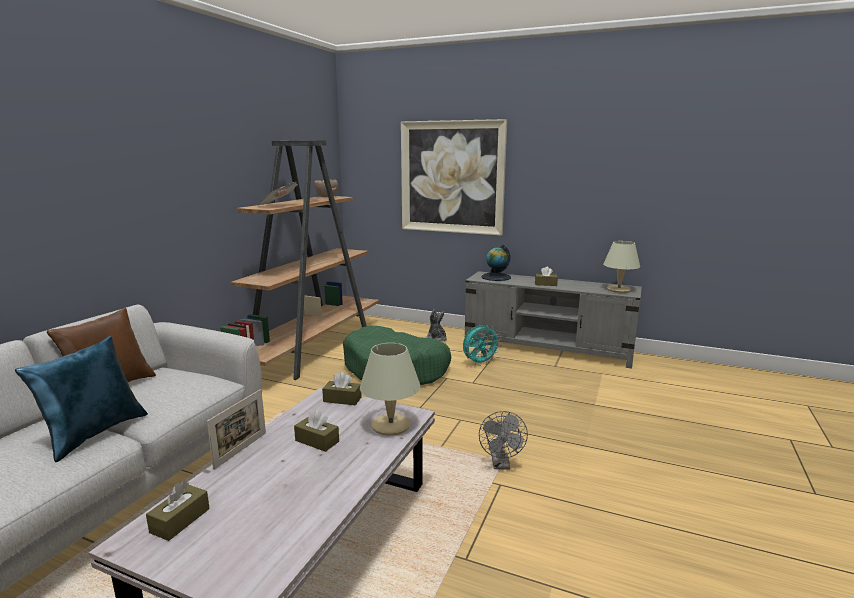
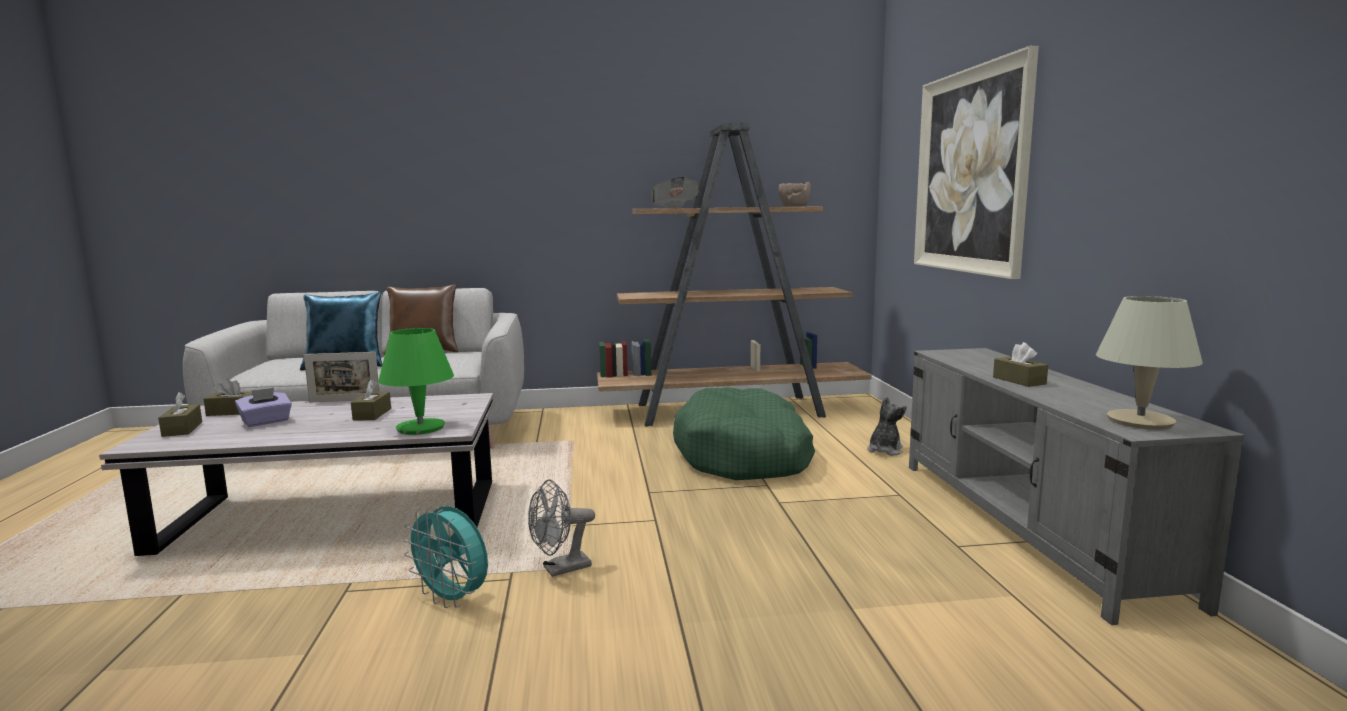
camera: 60 degrees right, 5 degrees down
brown tissue box [322,372,362,405] -> brown tissue box moved to [158,392,202,437]
beige table lamp [360,343,421,436] -> green table lamp [378,328,454,435]
turquoise fan [463,325,500,366] -> turquoise fan moved to [403,506,488,608]
globe [481,245,511,281] -> none
none -> purple tissue box [235,388,292,427]

